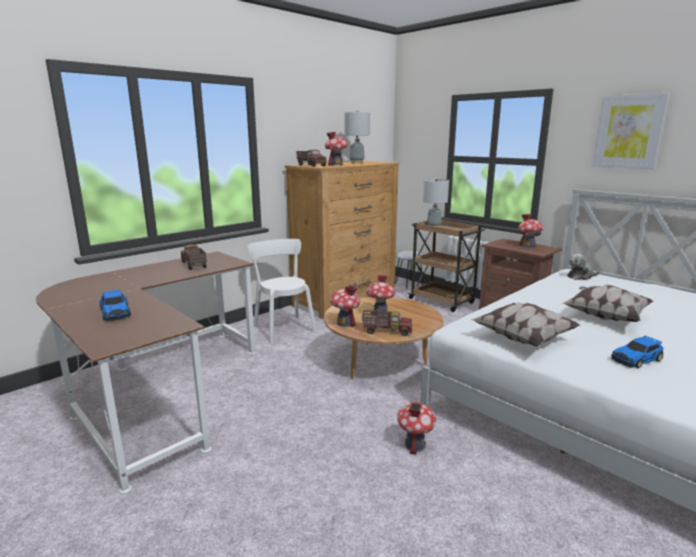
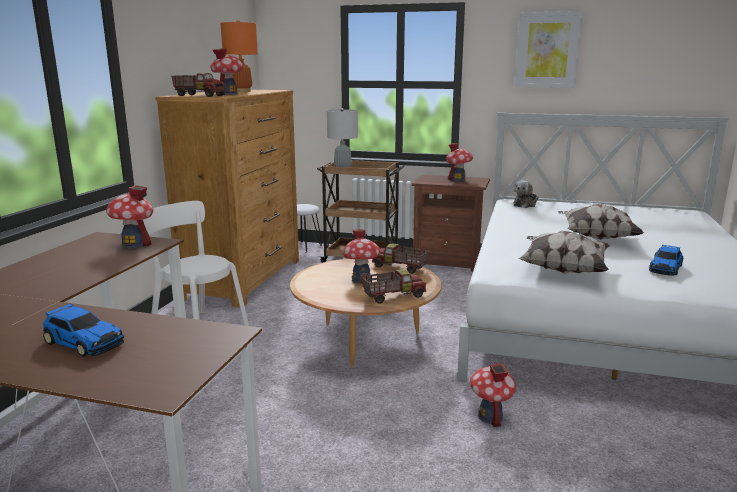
camera: 30 degrees left, 0 degrees up
toy truck [181,245,207,270] -> toy truck moved to [372,244,429,274]
toy house [330,284,360,327] -> toy house moved to [106,185,153,248]
grey table lamp [345,110,370,163] -> orange table lamp [221,20,258,92]

